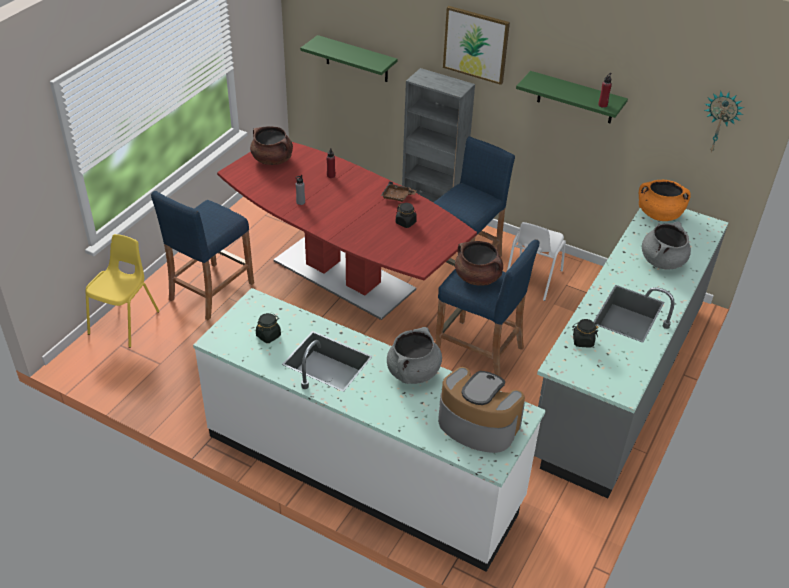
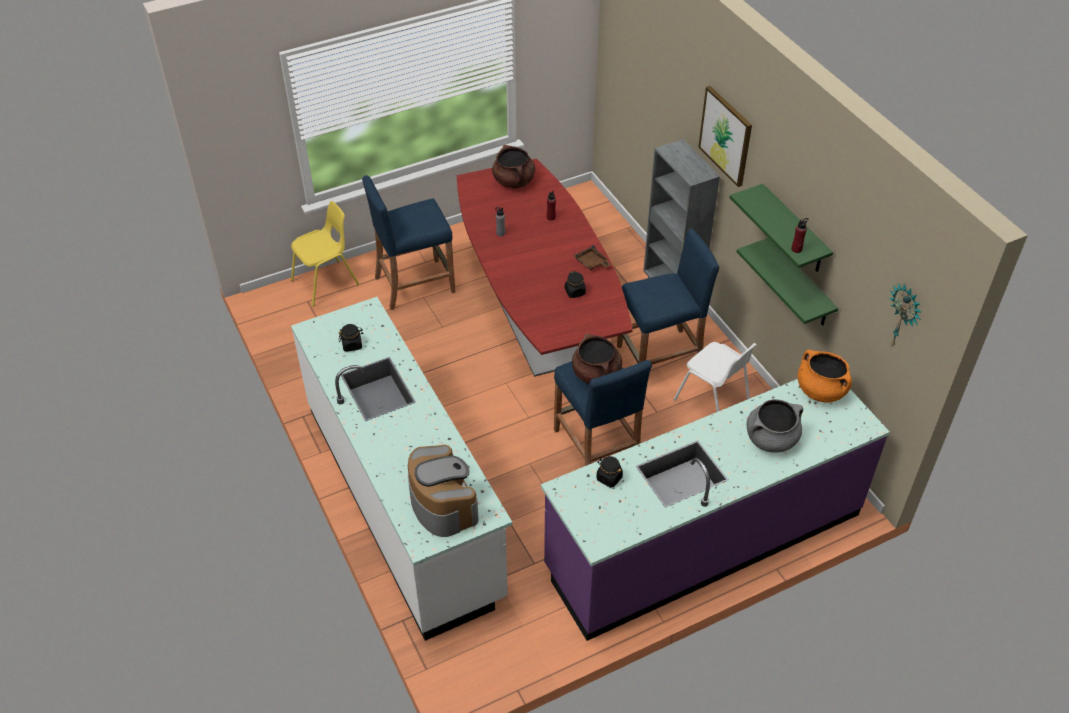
camera: 35 degrees right, 5 degrees up
green shelf [300,35,398,82] -> green shelf moved to [737,238,838,326]
grey cooking pot [387,327,442,384] -> none
white chair [507,222,566,301] -> white chair turned 105 degrees counterclockwise [674,342,757,412]
grey counter [534,208,728,498] -> purple counter [541,379,890,641]

